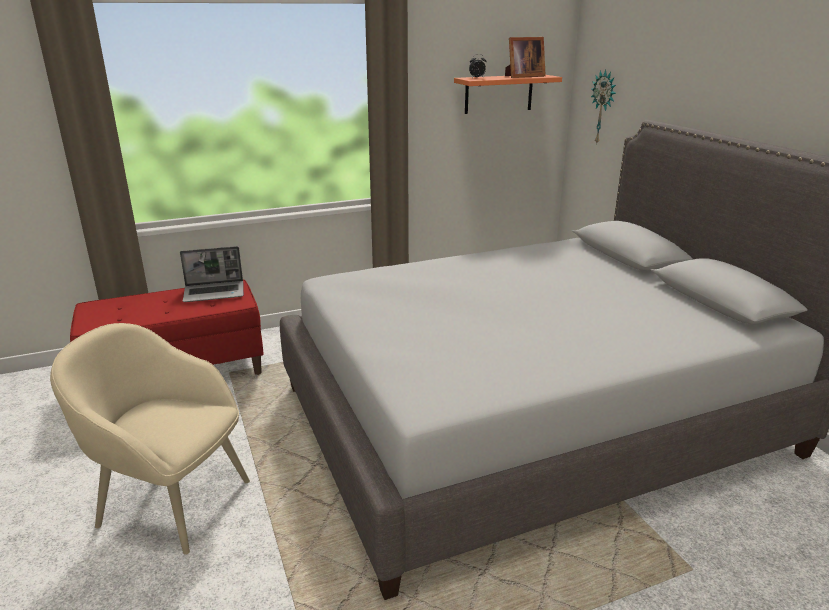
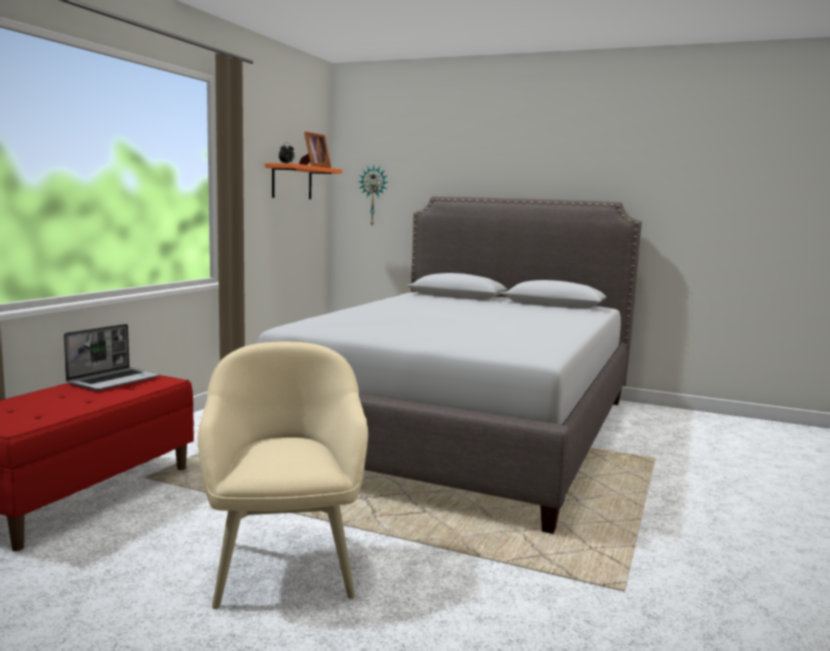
camera: 45 degrees left, 15 degrees down
beige armchair [50,323,250,555] -> beige armchair turned 105 degrees clockwise [198,342,368,609]

